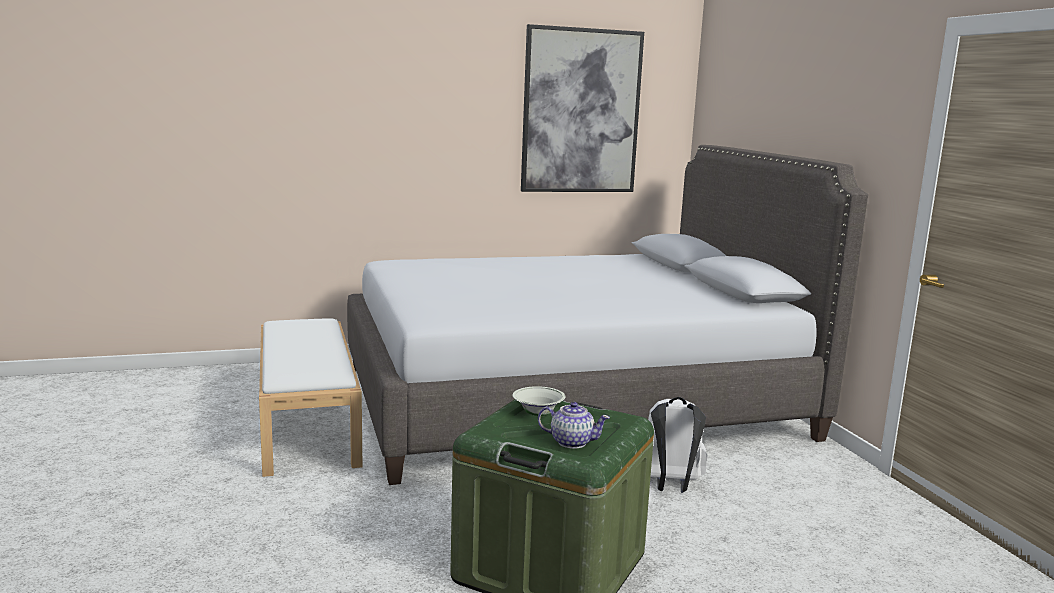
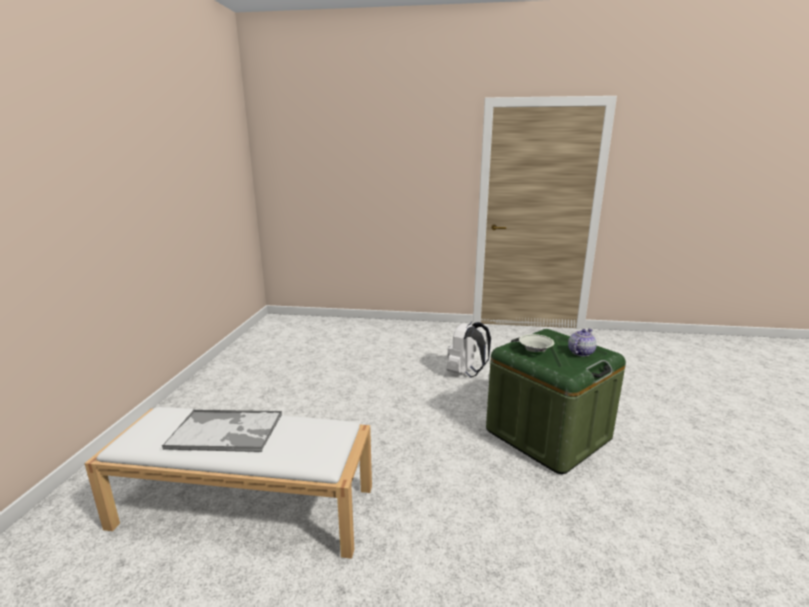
camera: 65 degrees left, 5 degrees up
grey bed [347,145,868,485] -> none
picture [521,24,644,192] -> none
none -> tray [162,410,282,452]

